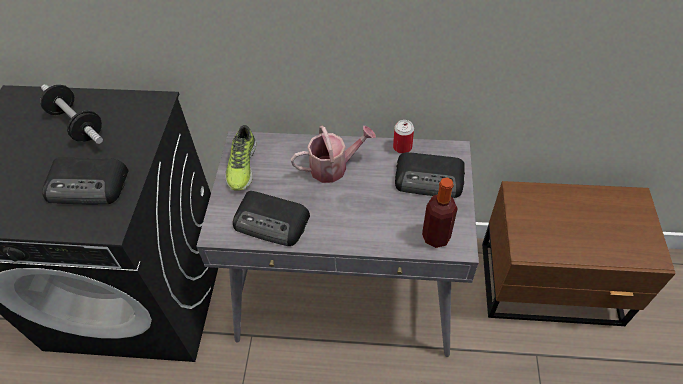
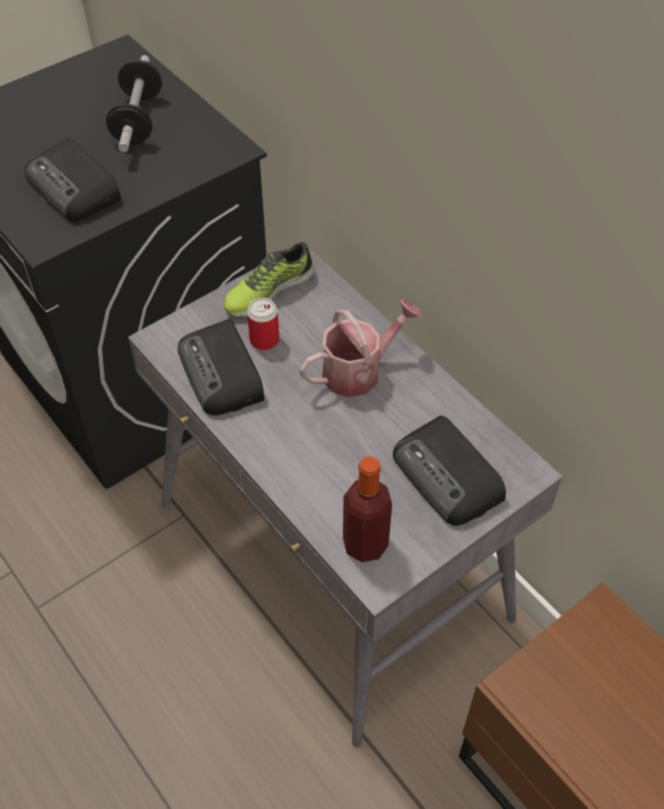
camera: 45 degrees right, 0 degrees up
watering can [291,126,376,183] -> watering can turned 60 degrees counterclockwise [300,299,422,397]
can [393,120,414,154] -> can moved to [247,298,279,350]

